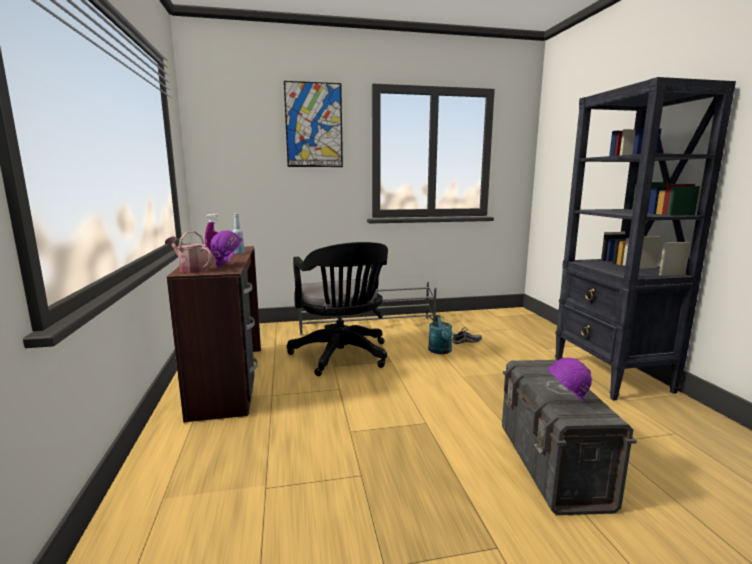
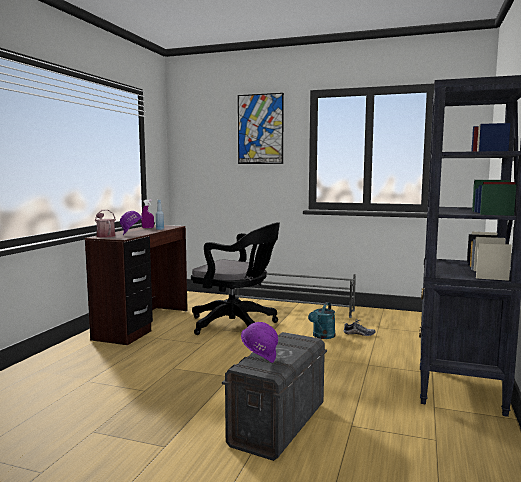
camera: 30 degrees right, 5 degrees down
black office chair [287,242,388,376] -> black office chair turned 75 degrees counterclockwise [191,222,280,335]

